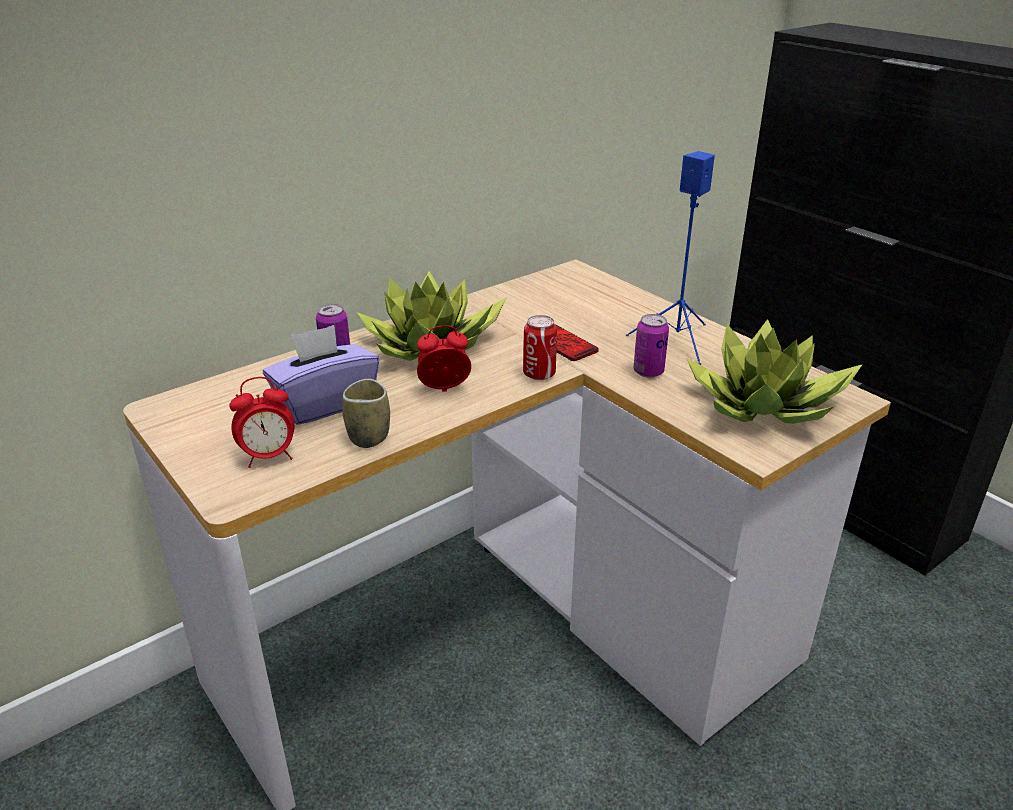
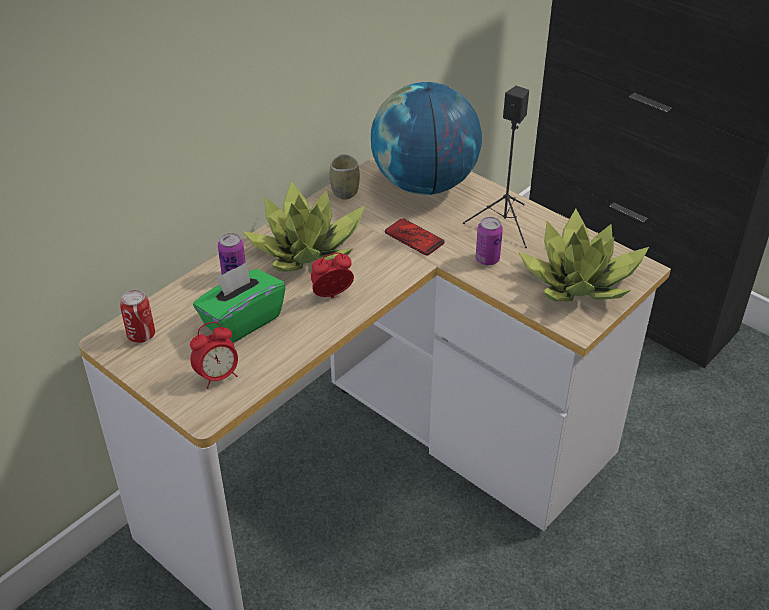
camera: 10 degrees left, 10 degrees up
purple tissue box [263,325,379,425] -> green tissue box [193,262,286,343]
cup [342,379,390,448] -> cup moved to [330,154,360,199]
can [523,315,557,380] -> can moved to [120,290,155,343]
blue speaker [626,151,715,365] -> black speaker [463,86,529,248]
none -> globe [371,82,482,195]

